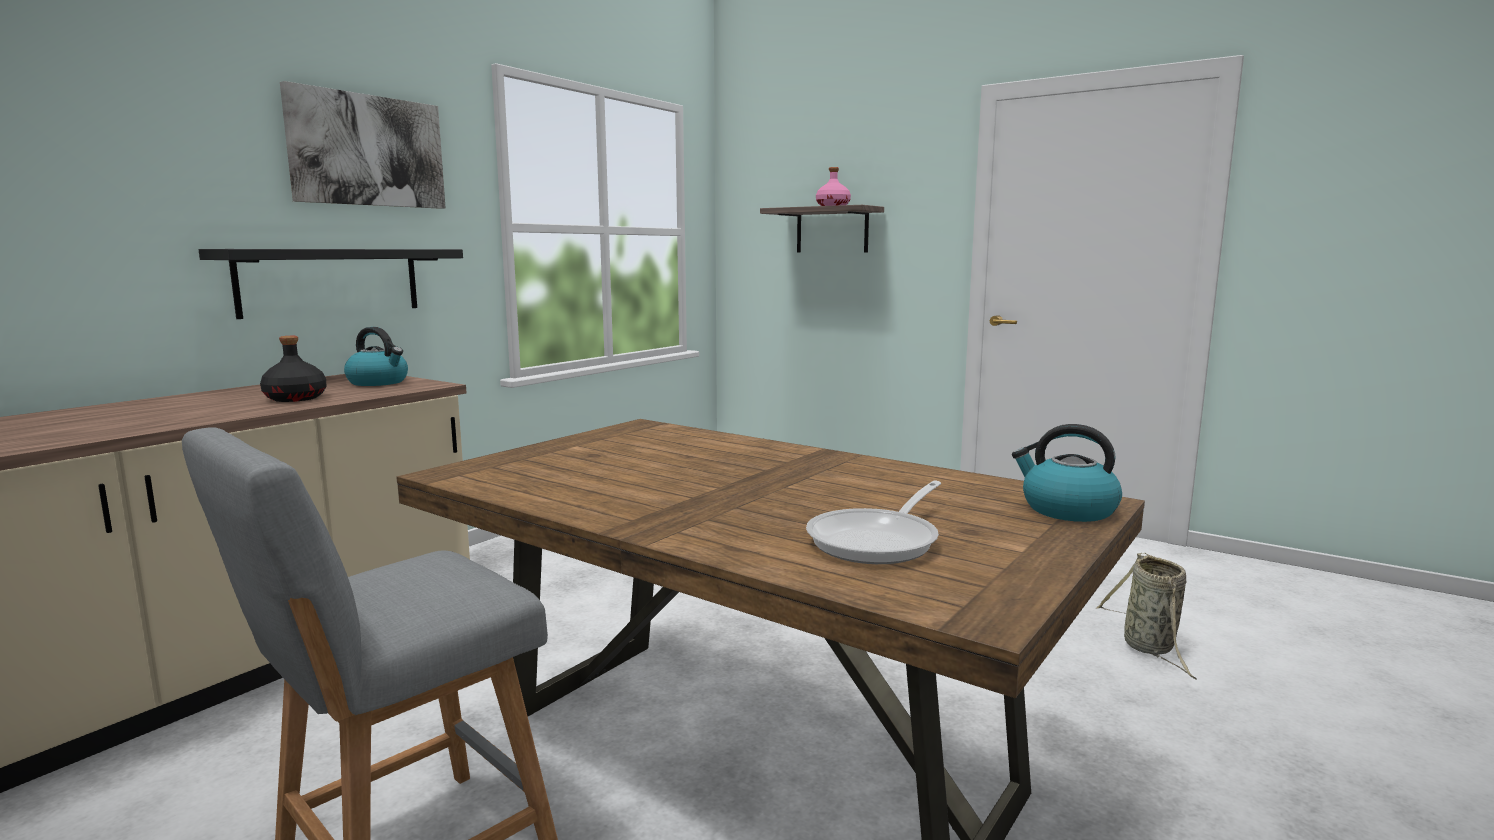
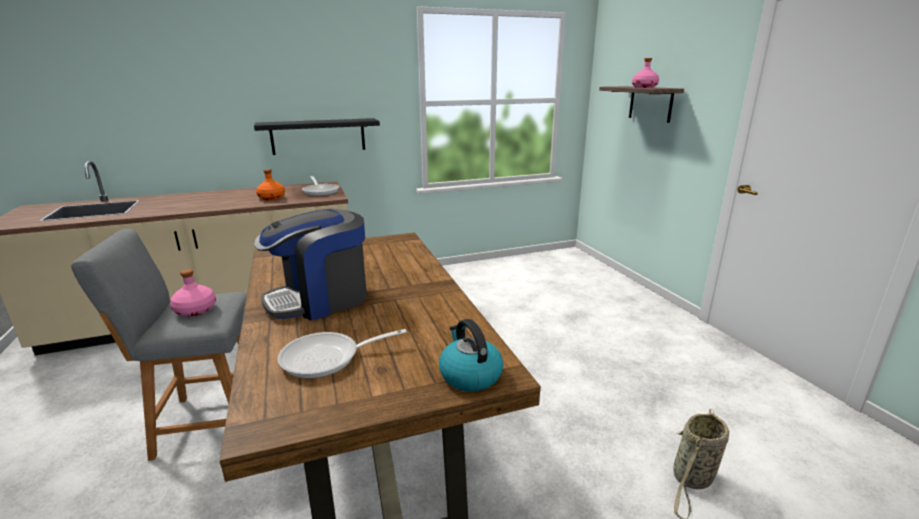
camera: 35 degrees right, 10 degrees up
black bottle [260,336,326,402] -> orange bottle [256,169,285,201]
picture [280,81,446,209] -> none
kettle [344,327,408,386] -> frying pan [302,176,339,196]
none -> pink bottle [170,269,216,316]
none -> coffee machine [254,209,367,321]

